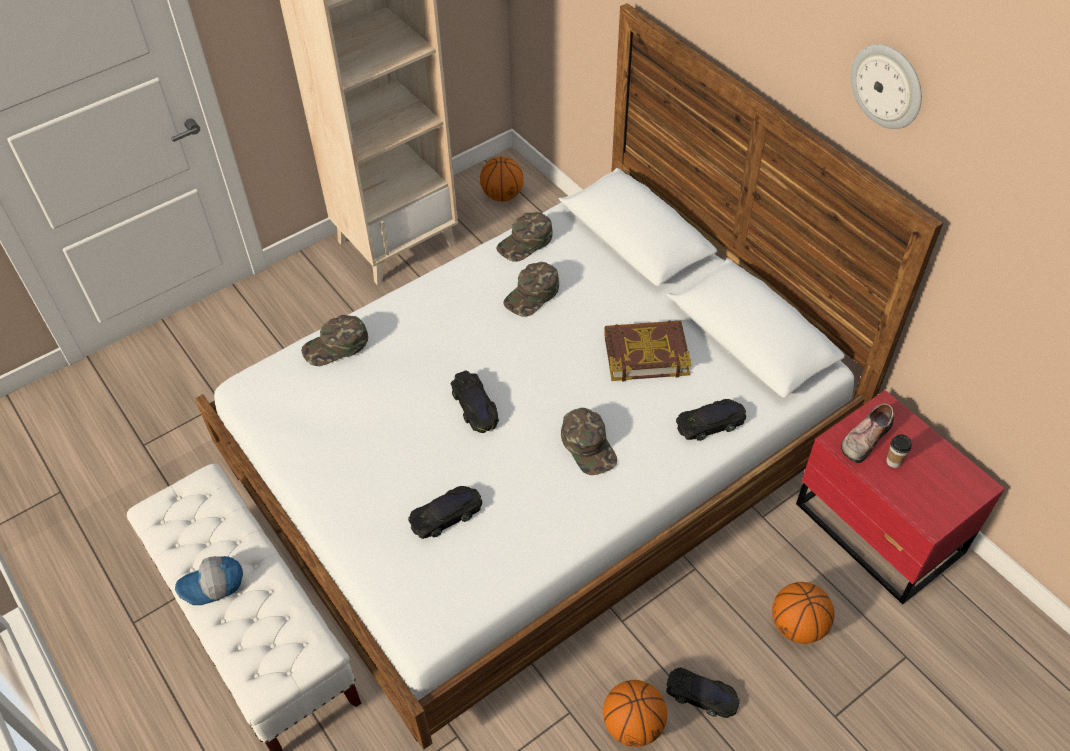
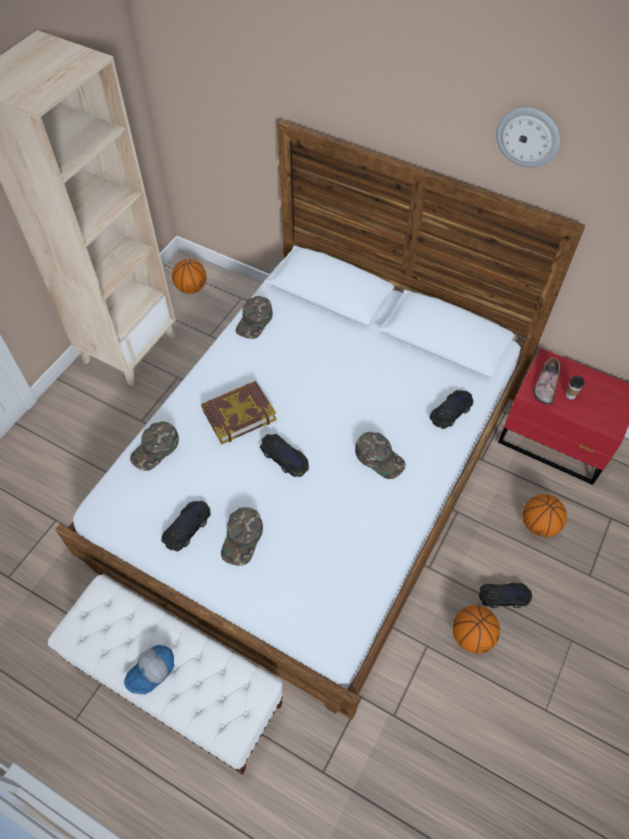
camera: 25 degrees left, 5 degrees up
black toy car [408,486,482,539] -> black toy car moved to [161,501,211,552]
green cap [503,262,559,317] -> green cap moved to [221,507,263,566]
book [604,321,692,382] -> book moved to [201,381,277,445]

